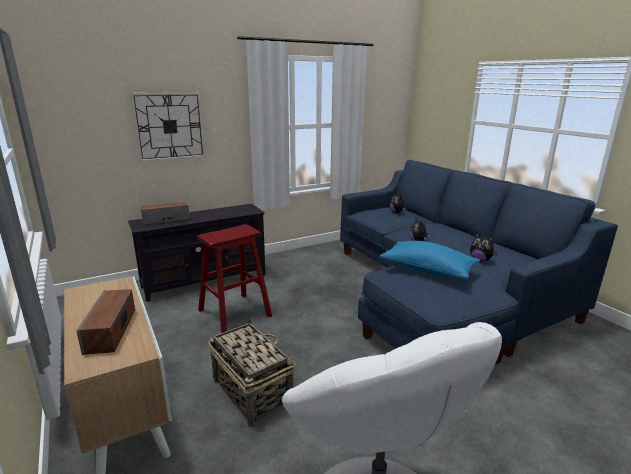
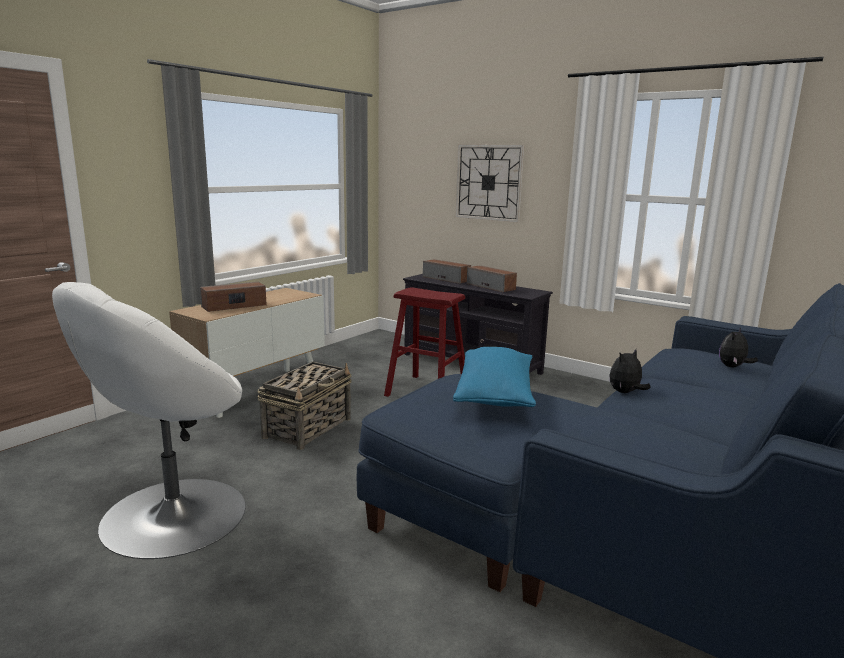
camera: 65 degrees right, 5 degrees down
plush toy [470,233,497,262] -> none
none -> speaker [467,265,517,292]

